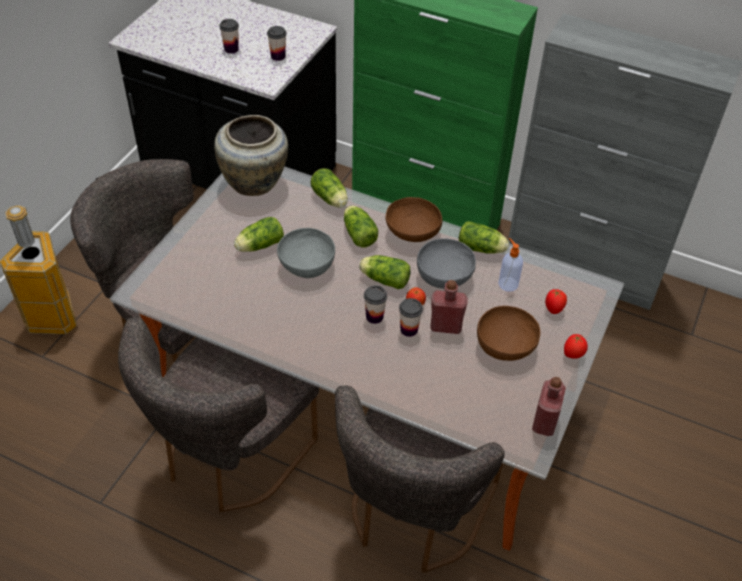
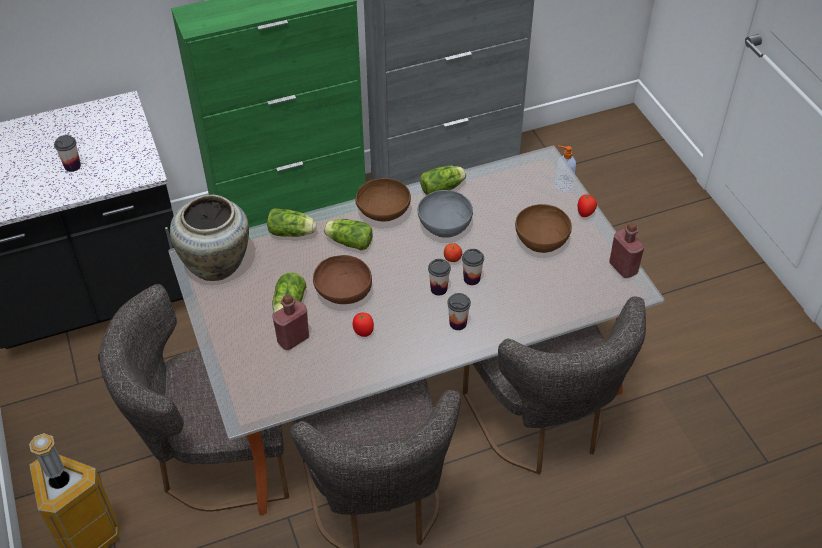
camera: 45 degrees left, 0 degrees up
cup [267,26,287,61] -> cup moved to [447,293,471,330]
grey bowl [277,228,335,278] -> brown bowl [313,255,372,304]
lettuce [359,255,411,289] -> none
red bottle [430,280,468,334] -> red bottle moved to [272,294,309,350]
soap dispenser [499,238,523,292] -> soap dispenser moved to [555,146,576,192]
tomato [545,289,567,314] -> tomato moved to [353,313,374,337]

